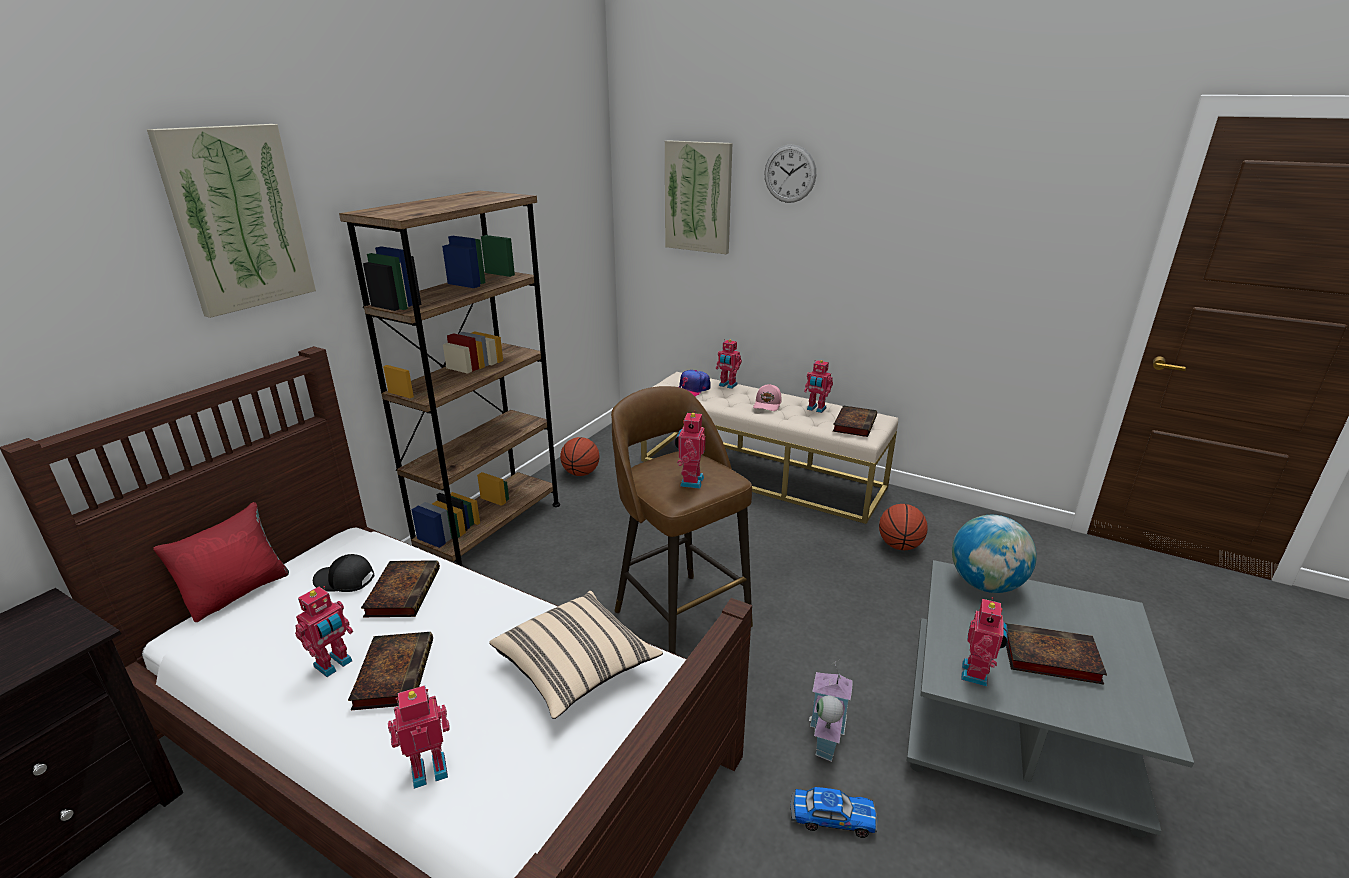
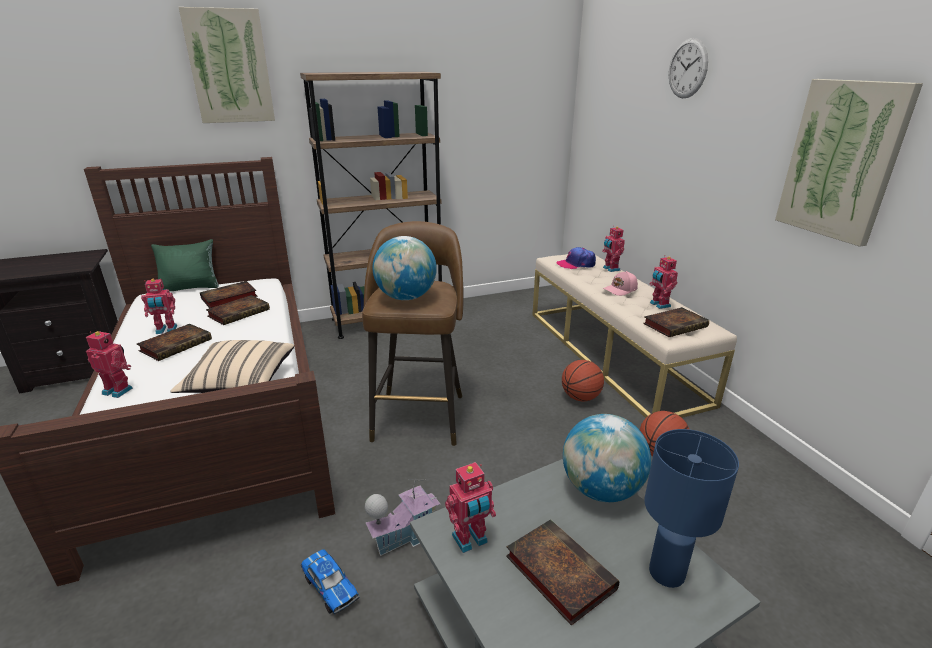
camera: 40 degrees right, 0 degrees up
red pillow [153,502,289,622] -> green pillow [151,239,219,291]
black cap [313,554,375,592] -> book [200,281,258,308]
basketball [560,437,600,476] -> basketball moved to [562,360,604,401]
picture [665,140,732,254] -> picture moved to [775,79,923,247]
toy robot [675,410,706,489] -> globe [373,236,437,300]
none -> blue table lamp [645,429,739,588]

